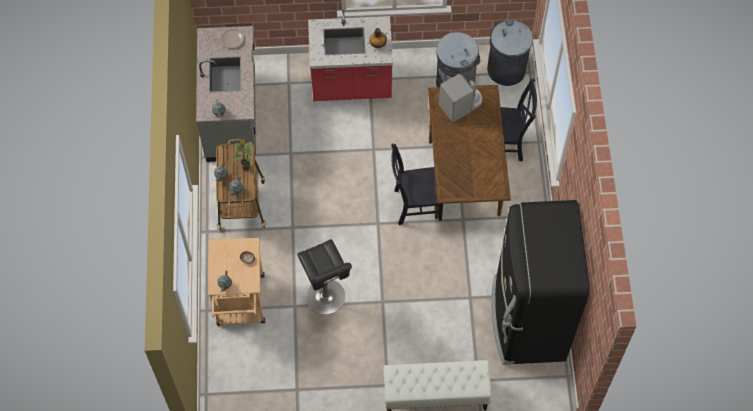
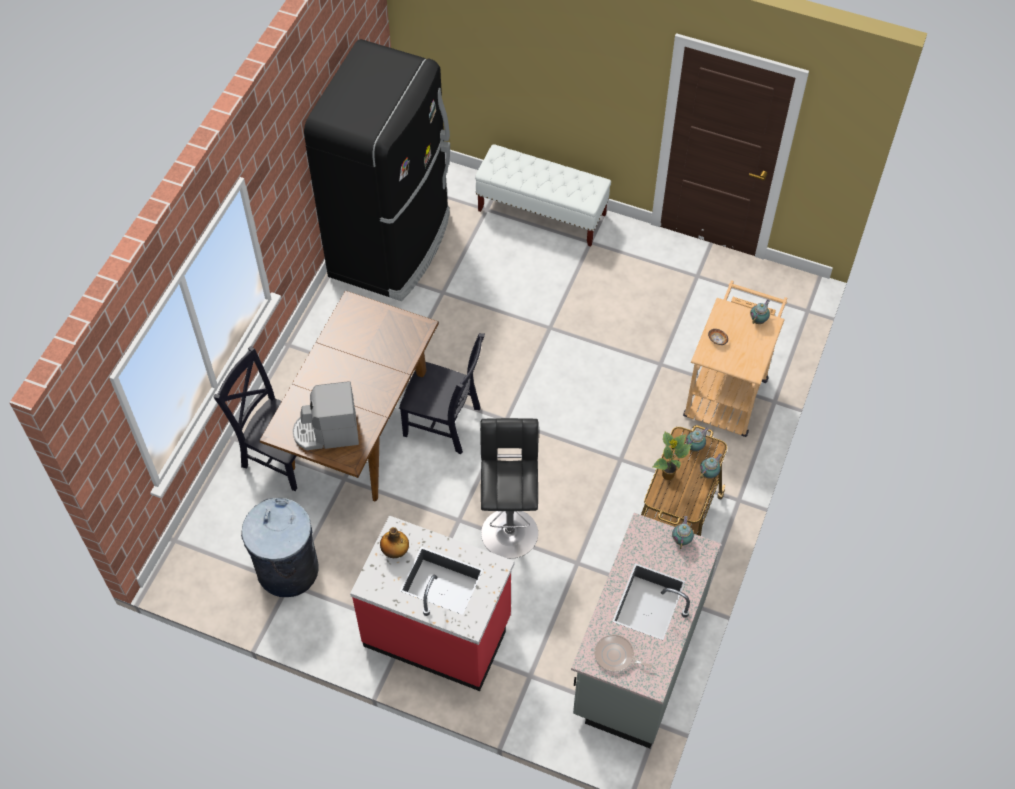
camera: 155 degrees left, 5 degrees down
black stool [297,239,352,315] -> black stool moved to [480,418,539,559]
grey trash can [487,20,533,86] -> none

